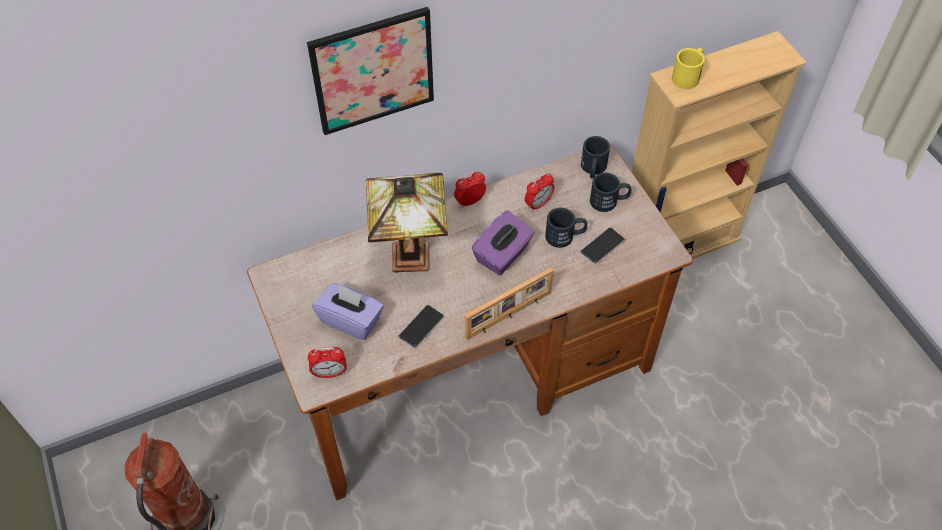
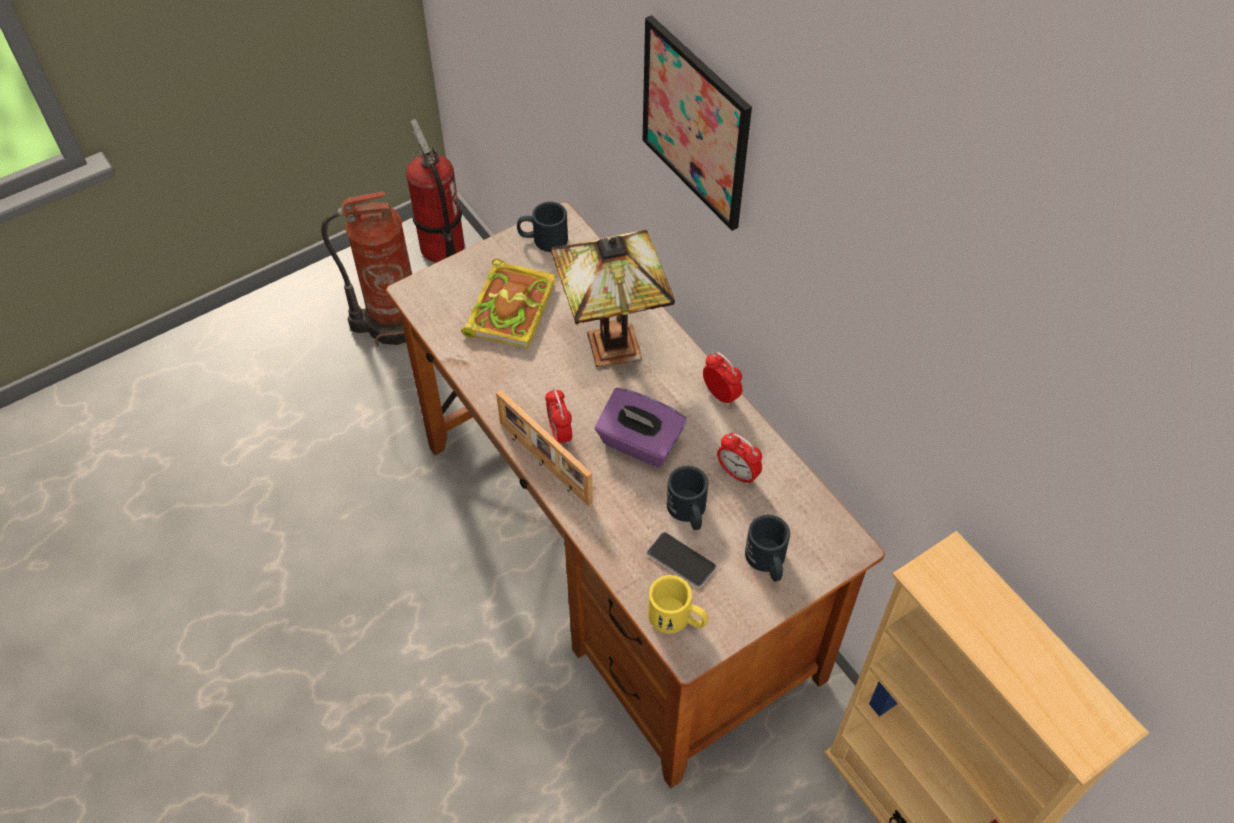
camera: 80 degrees right, 0 degrees up
alarm clock [308,347,347,378] -> alarm clock moved to [545,388,572,444]
purple tissue box [312,283,384,340] -> book [461,259,556,349]
phone [398,305,444,348] -> none
black mug [581,136,610,179] -> black mug moved to [517,202,568,252]
yellow mug [672,48,705,89] -> yellow mug moved to [648,575,708,634]
none -> fire extinguisher [406,119,464,263]

